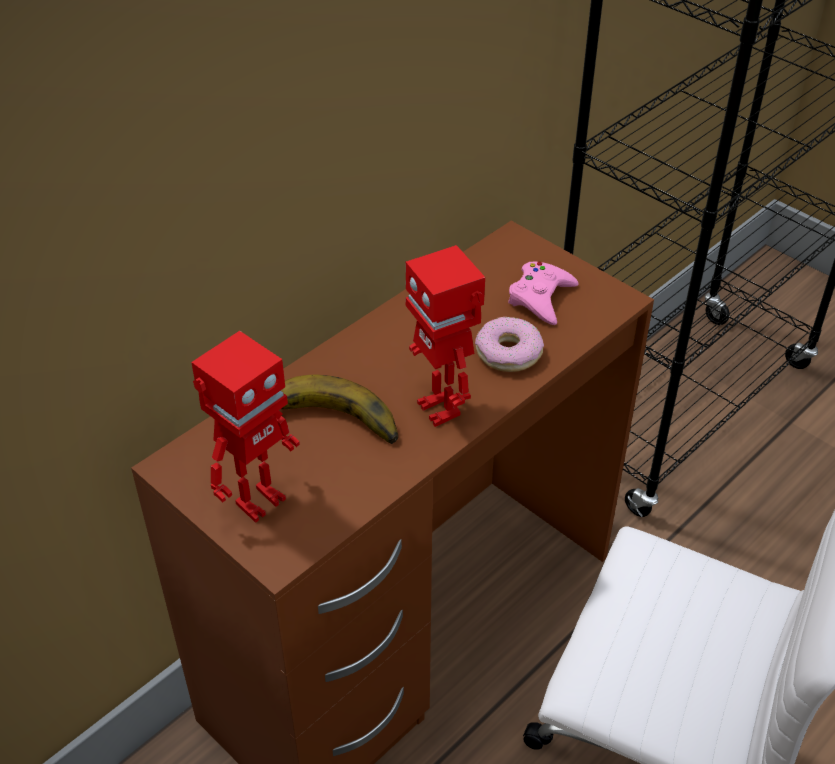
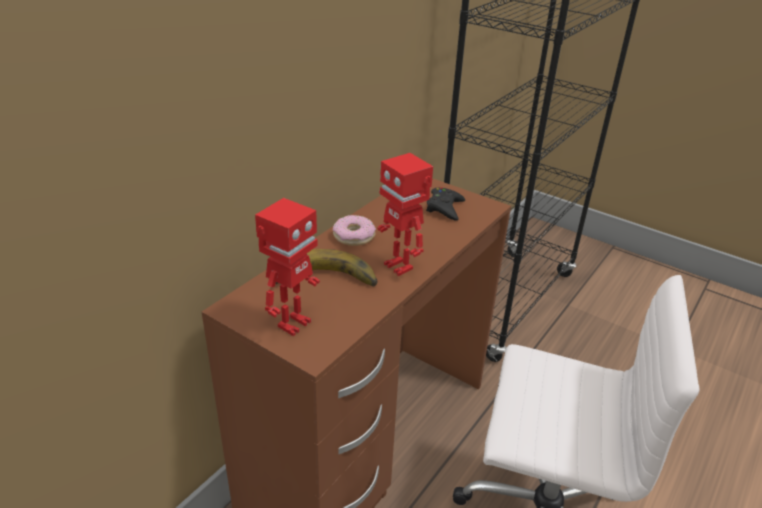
camera: 10 degrees left, 10 degrees down
donut [475,317,544,372] -> donut moved to [333,215,376,246]
pink game controller [508,262,579,325] -> black game controller [426,187,465,221]

